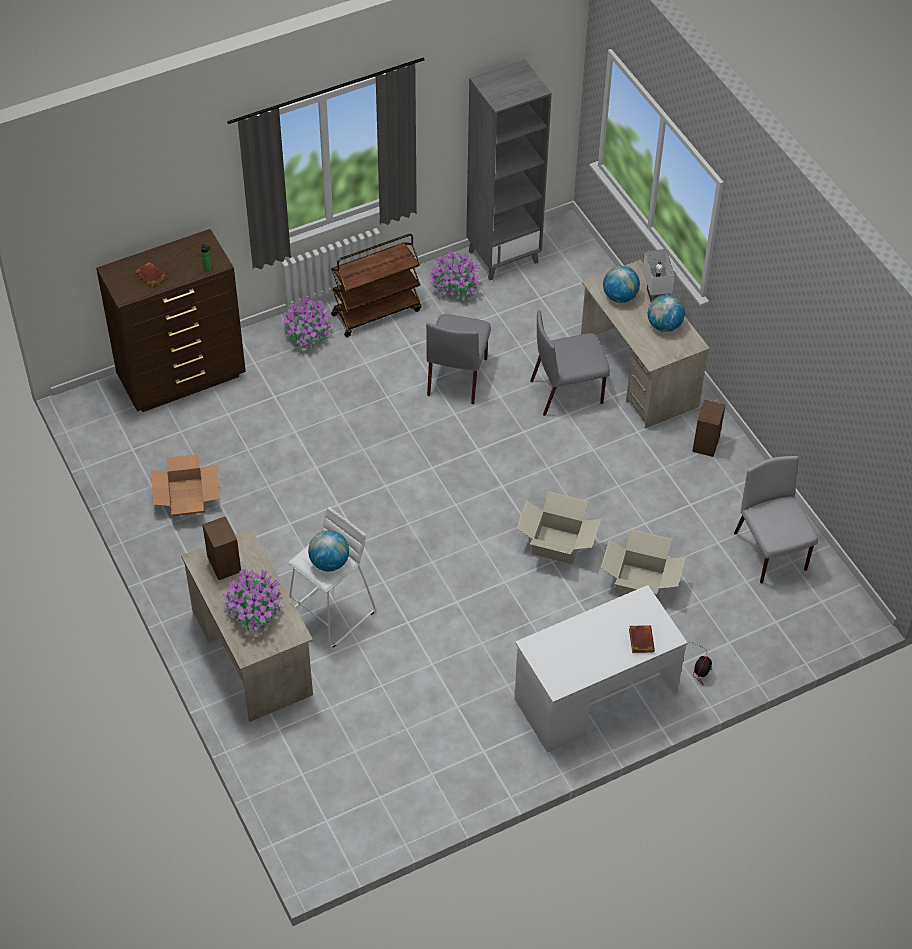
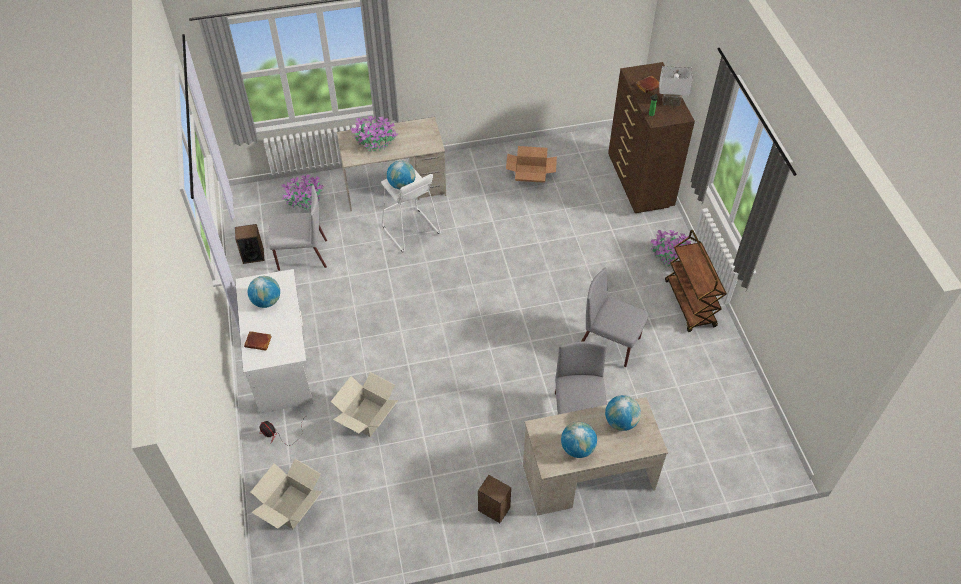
camera: 105 degrees right, 0 degrees up
speaker [203,516,241,580] -> speaker moved to [235,224,264,264]
potted plant [430,250,481,301] -> potted plant moved to [281,174,324,210]
grey bookcase [466,60,552,280] -> none
cardboard box [516,491,601,564] -> cardboard box moved to [251,459,322,529]
white table lamp [643,249,675,302] -> white table lamp moved to [659,66,692,106]
grey chair [734,456,818,583] -> grey chair moved to [268,185,327,271]
none -> globe [248,276,280,308]

